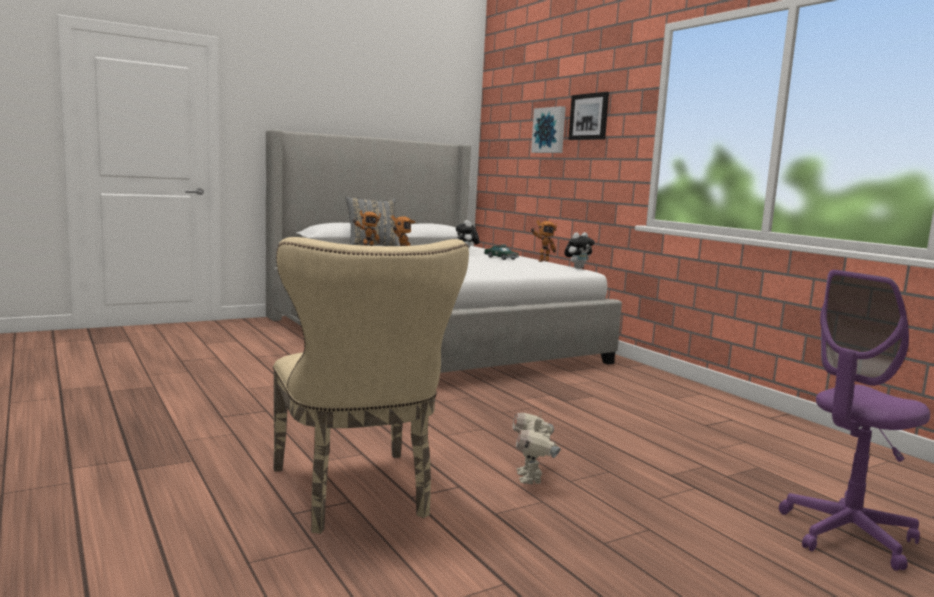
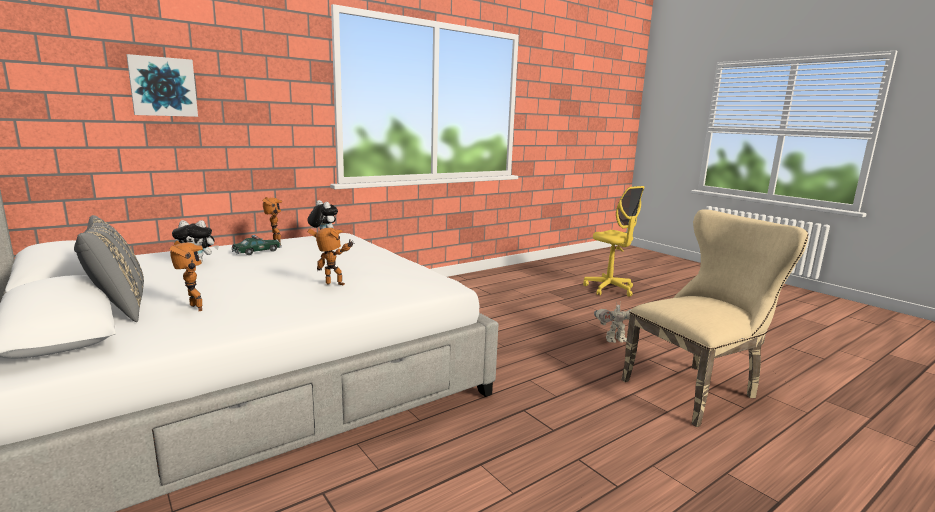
camera: 95 degrees left, 5 degrees up
picture [568,92,609,140] -> none
purple office chair [779,270,930,571] -> yellow office chair [583,186,644,297]

